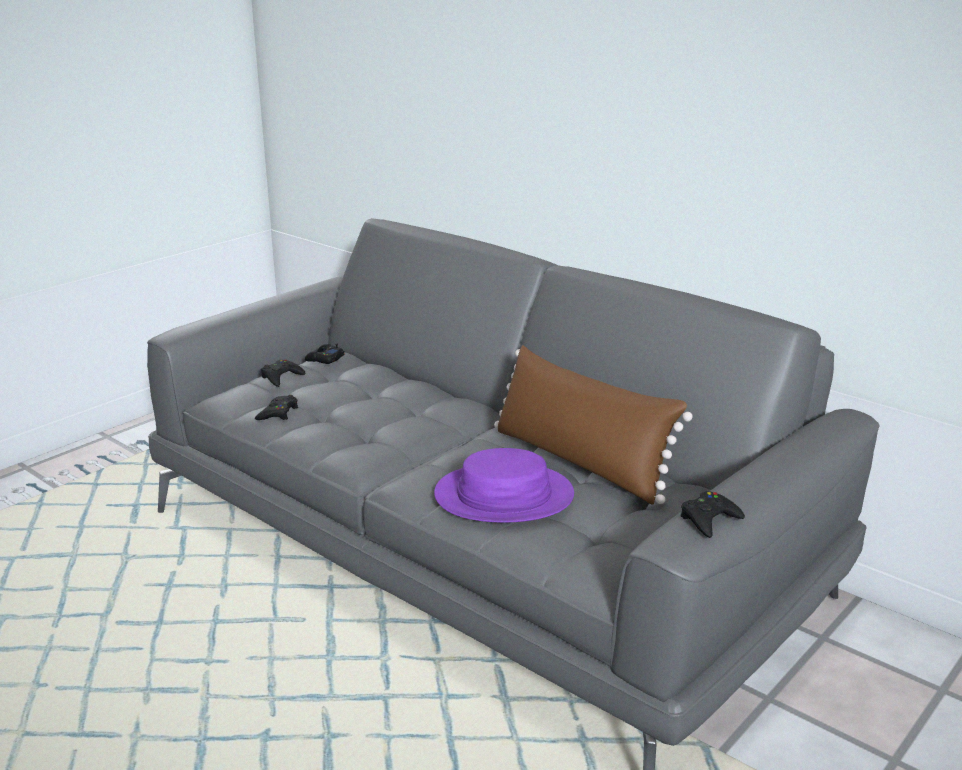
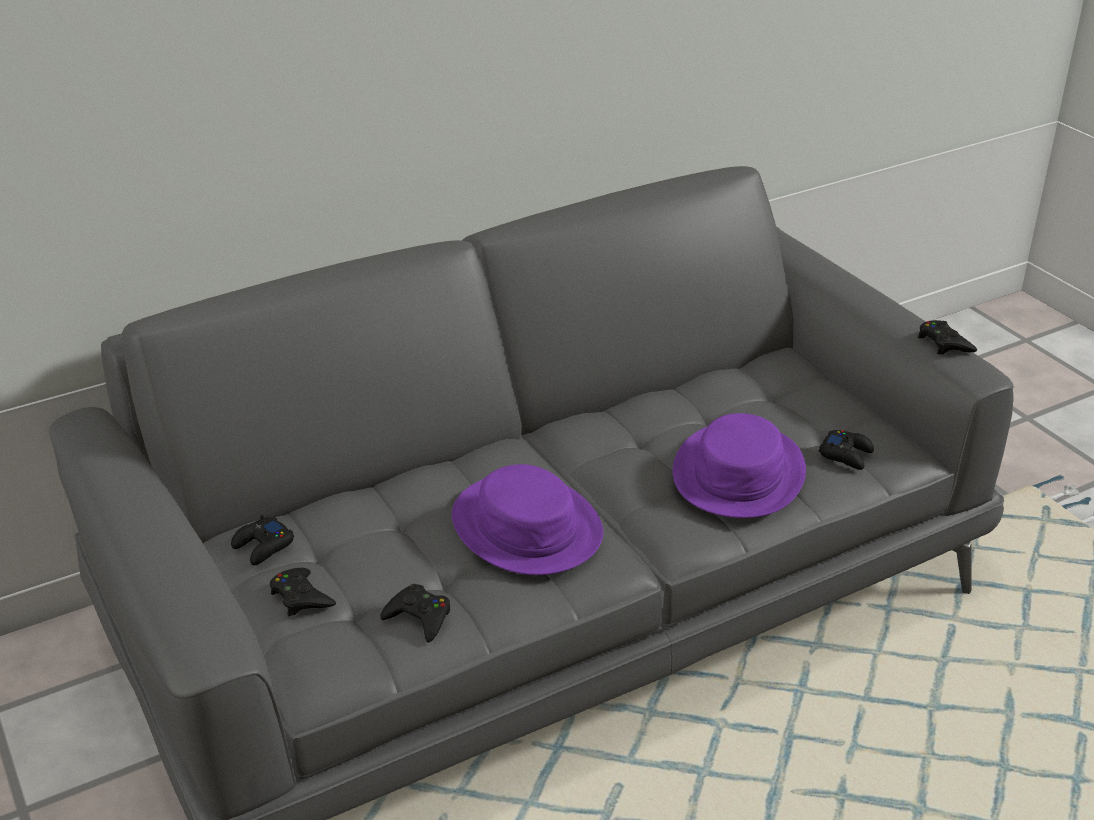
camera: 70 degrees left, 10 degrees up
brown pillow [494,345,693,505] -> none
none -> purple hat [452,464,603,575]
none -> black game controller [819,430,874,470]

